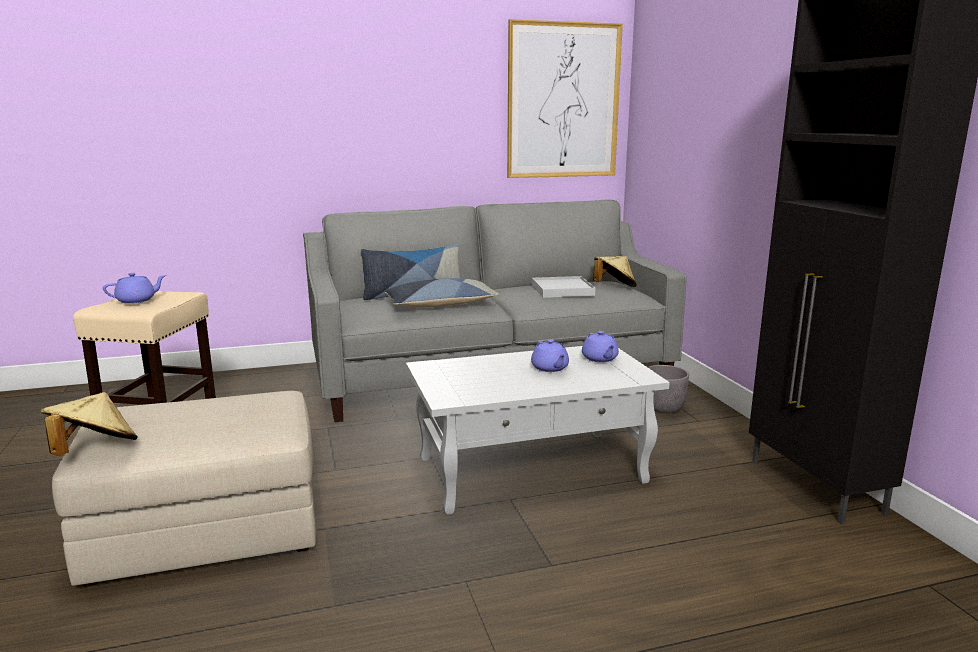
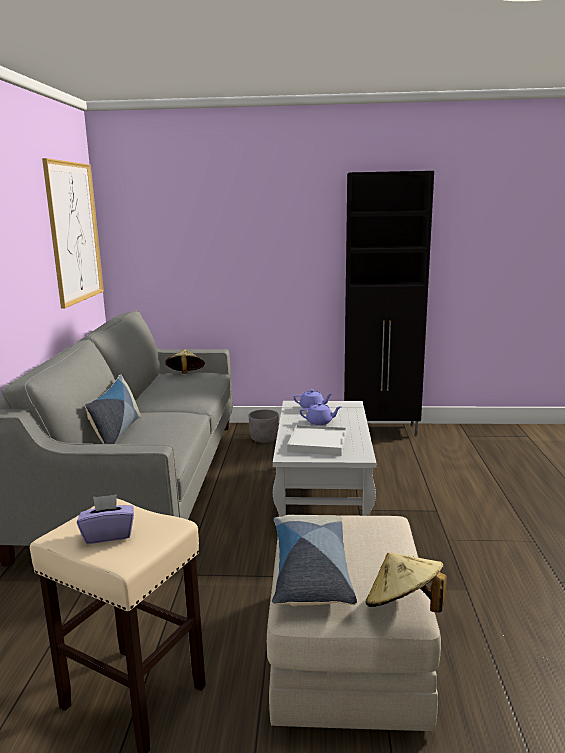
camera: 70 degrees left, 0 degrees up
purple teapot [103,273,166,304] -> purple tissue box [77,494,134,544]
pillow [384,278,499,307] -> pillow moved to [272,515,357,607]
white tray [532,276,595,298] -> white tray moved to [287,425,347,456]

